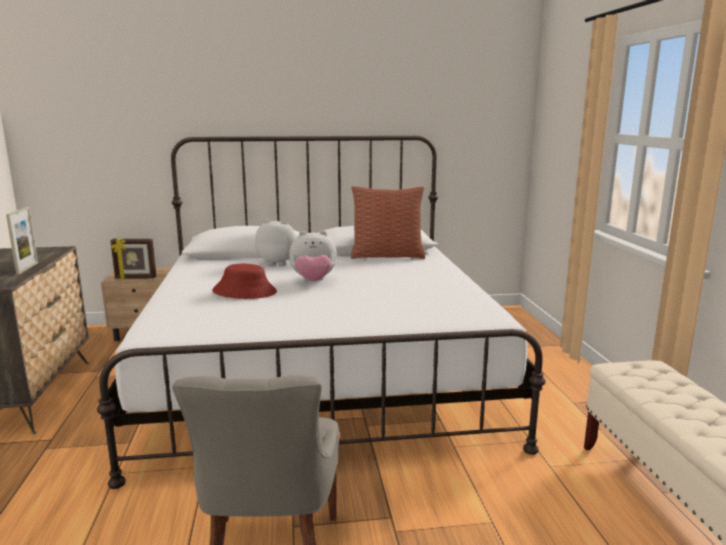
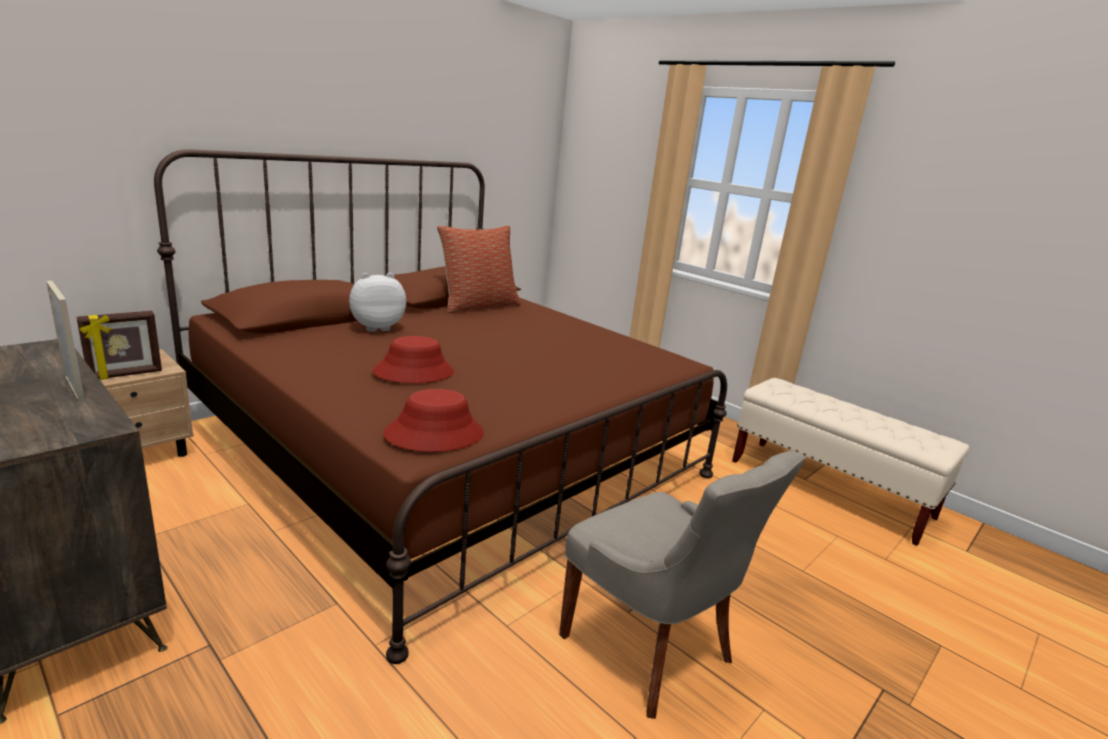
camera: 40 degrees left, 5 degrees up
white bed [97,136,545,489] -> brown bed [154,149,727,664]
plush toy [289,231,337,281] -> none
none -> red hat [383,389,484,452]

